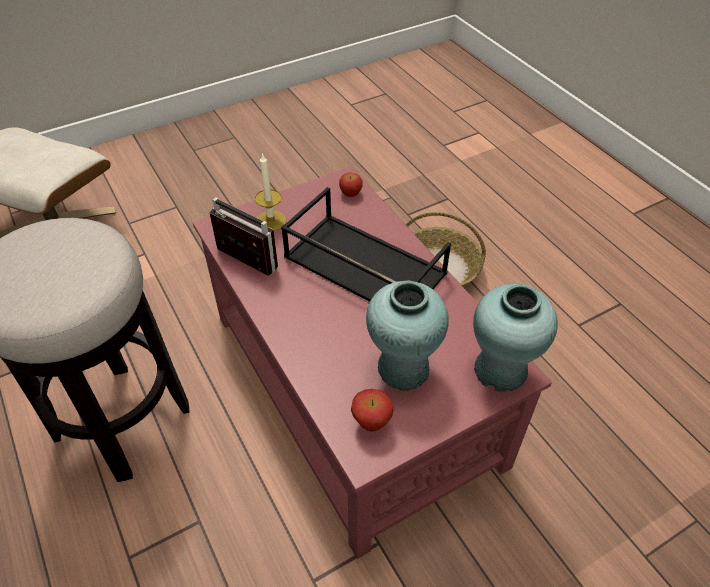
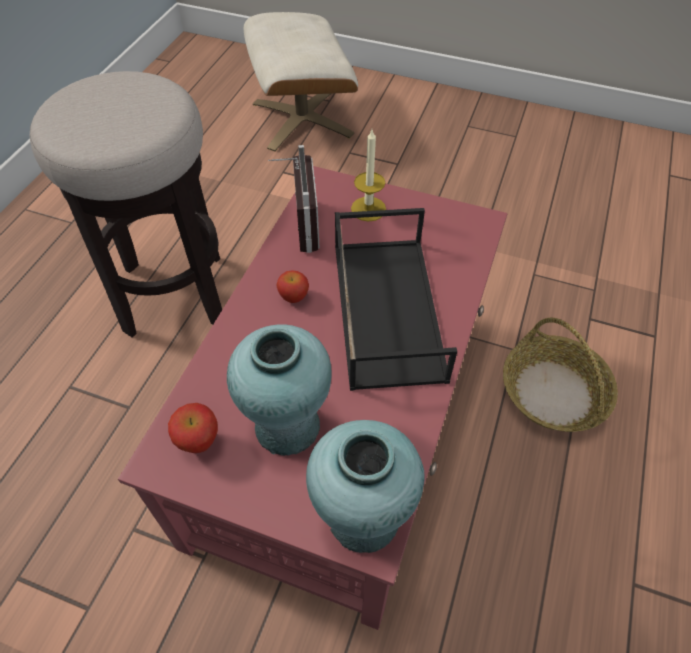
camera: 50 degrees right, 5 degrees up
apple [339,173,363,197] -> apple moved to [276,270,309,303]

